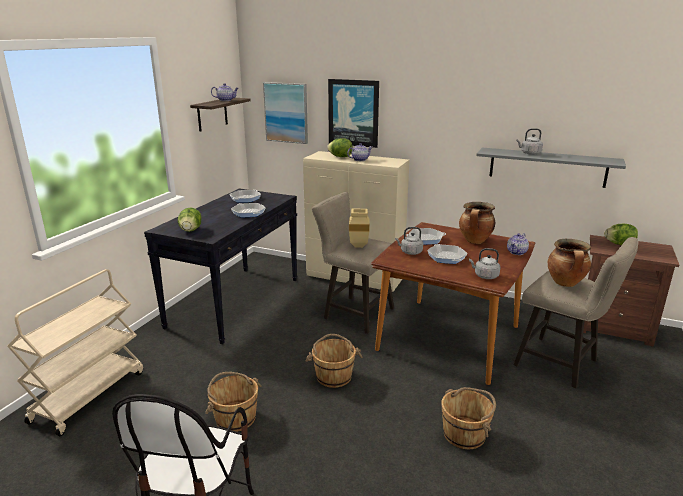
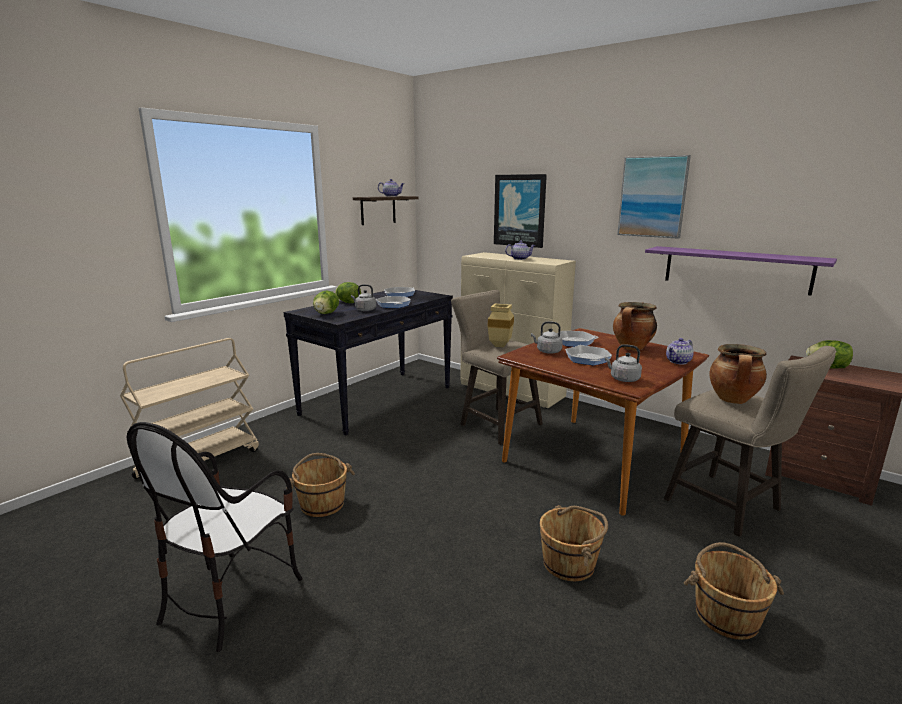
camera: 15 degrees right, 5 degrees down
picture [263,82,308,144] -> picture moved to [617,155,691,239]
brown bucket [306,334,362,388] -> brown bucket moved to [684,542,784,640]
lettuce [327,138,353,157] -> lettuce moved to [335,282,361,303]
grey shelf [476,148,626,188] -> purple shelf [645,246,837,296]
grey kettle [516,128,543,155] -> grey kettle moved to [351,284,376,311]

